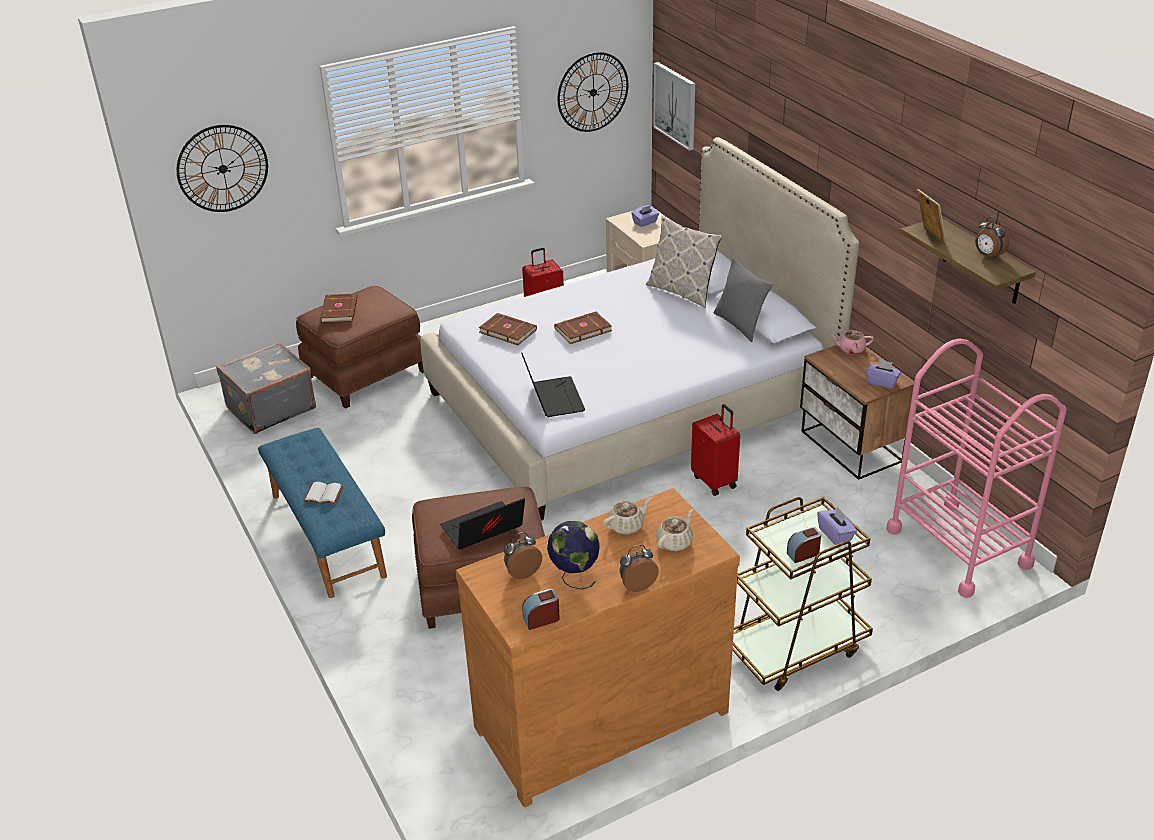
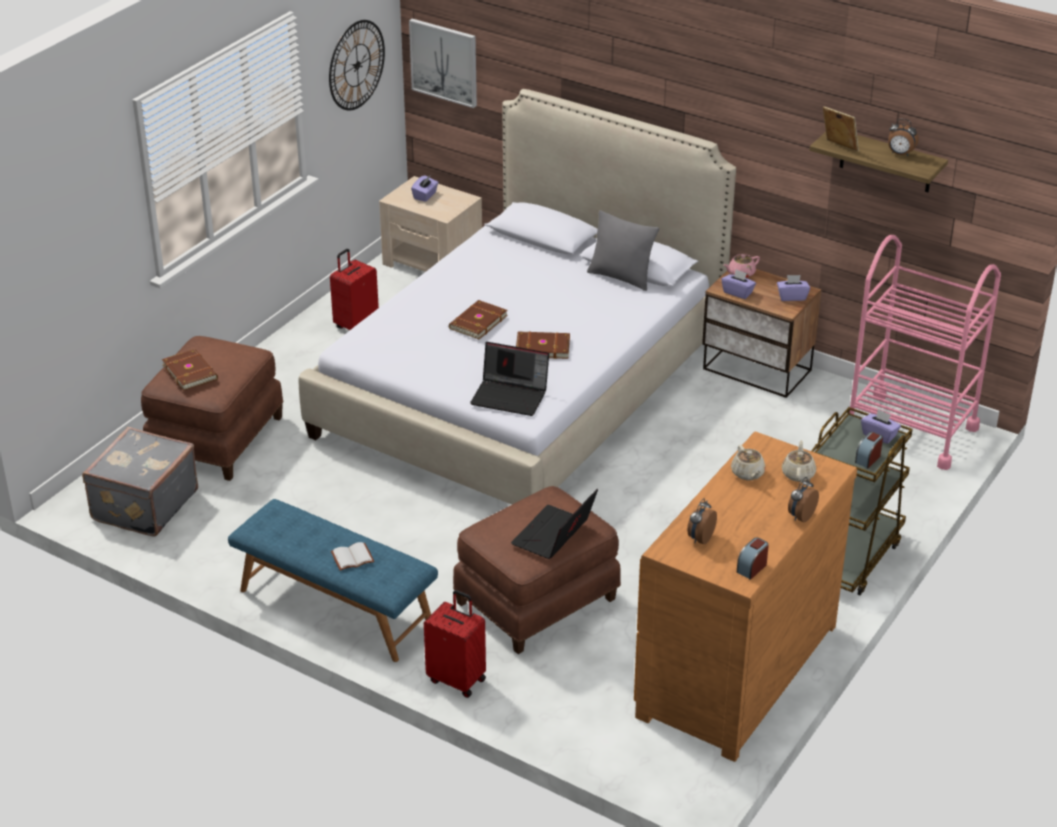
camera: 30 degrees left, 0 degrees up
wall clock [177,125,268,212] -> none
brown book [479,313,537,345] -> brown book moved to [516,332,570,359]
laptop [521,353,585,417] -> laptop turned 150 degrees clockwise [470,342,549,416]
globe [547,521,600,590] -> none
beige teapot [603,497,652,534] -> beige teapot turned 135 degrees clockwise [731,445,766,480]
pillow [646,215,722,308] -> none
red suitcase [691,404,740,496] -> red suitcase moved to [424,590,486,698]
none -> purple tissue box [721,270,756,299]

